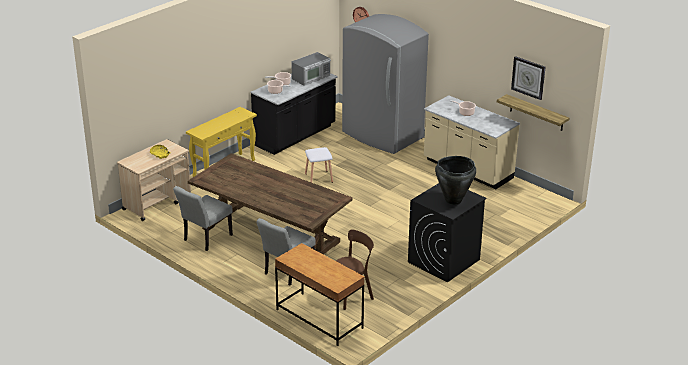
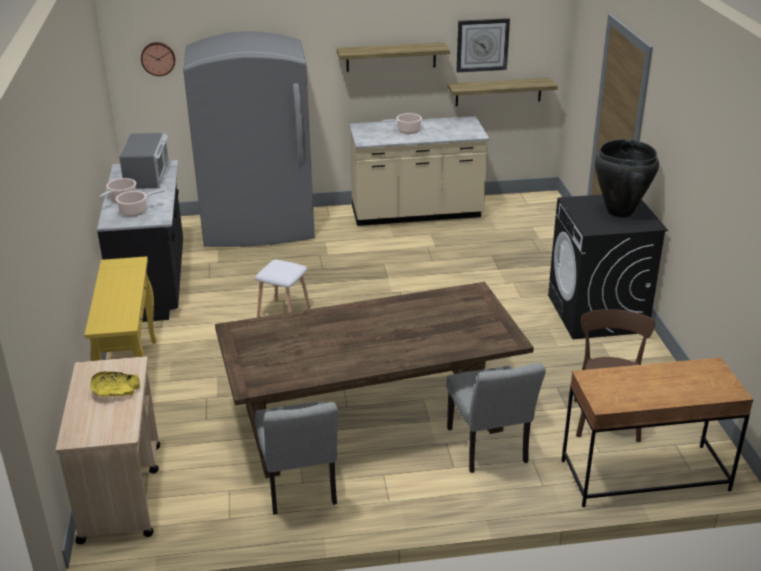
camera: 50 degrees left, 0 degrees up
none -> shelf [337,43,450,72]

